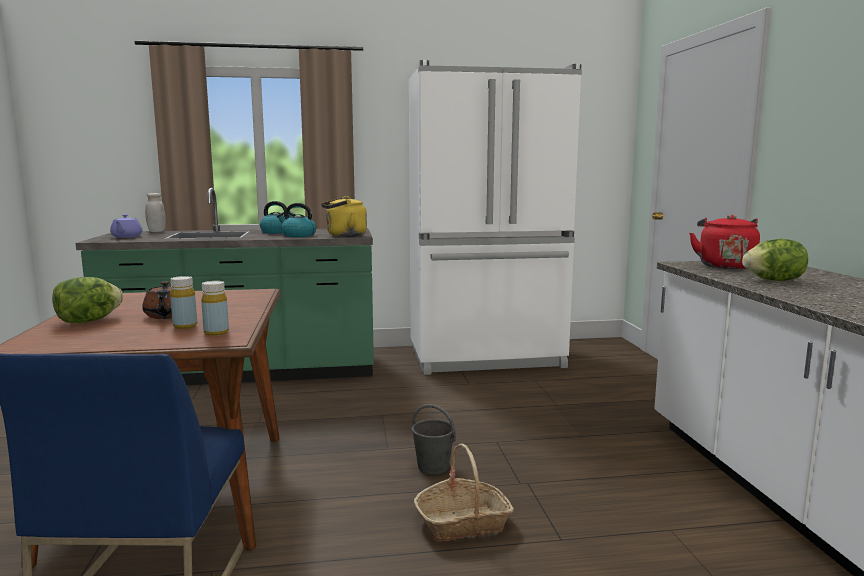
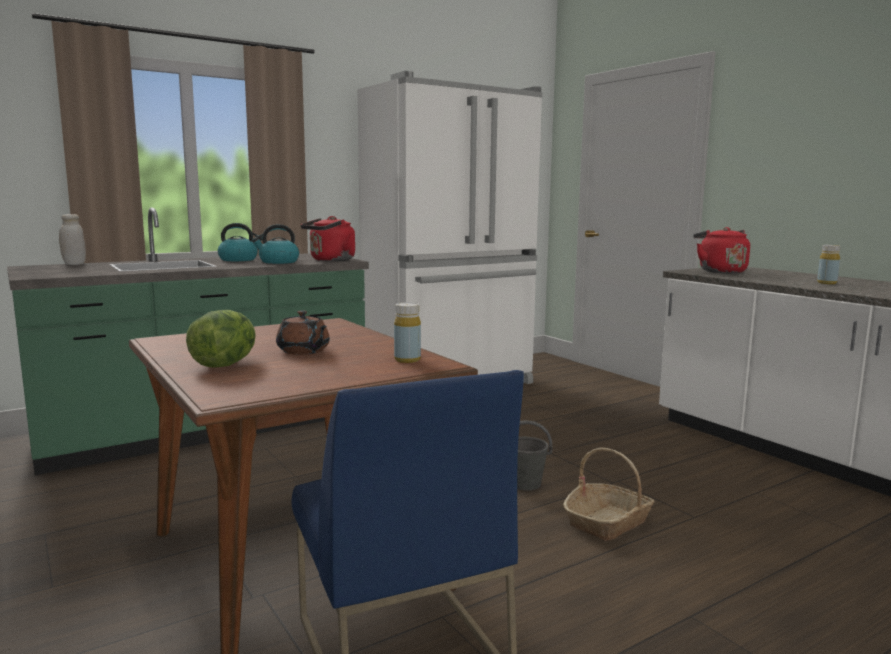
camera: 25 degrees left, 0 degrees up
purple teapot [110,214,142,238] -> none
yellow bottle [170,276,197,329] -> yellow bottle moved to [817,245,840,284]
yellow kettle [321,196,367,237] -> red kettle [301,216,355,261]
lettuce [742,239,808,281] -> none

